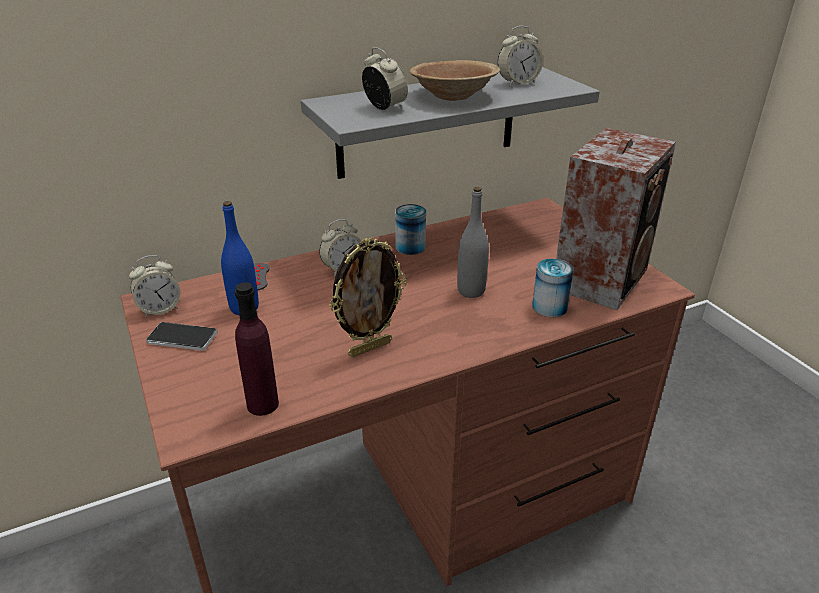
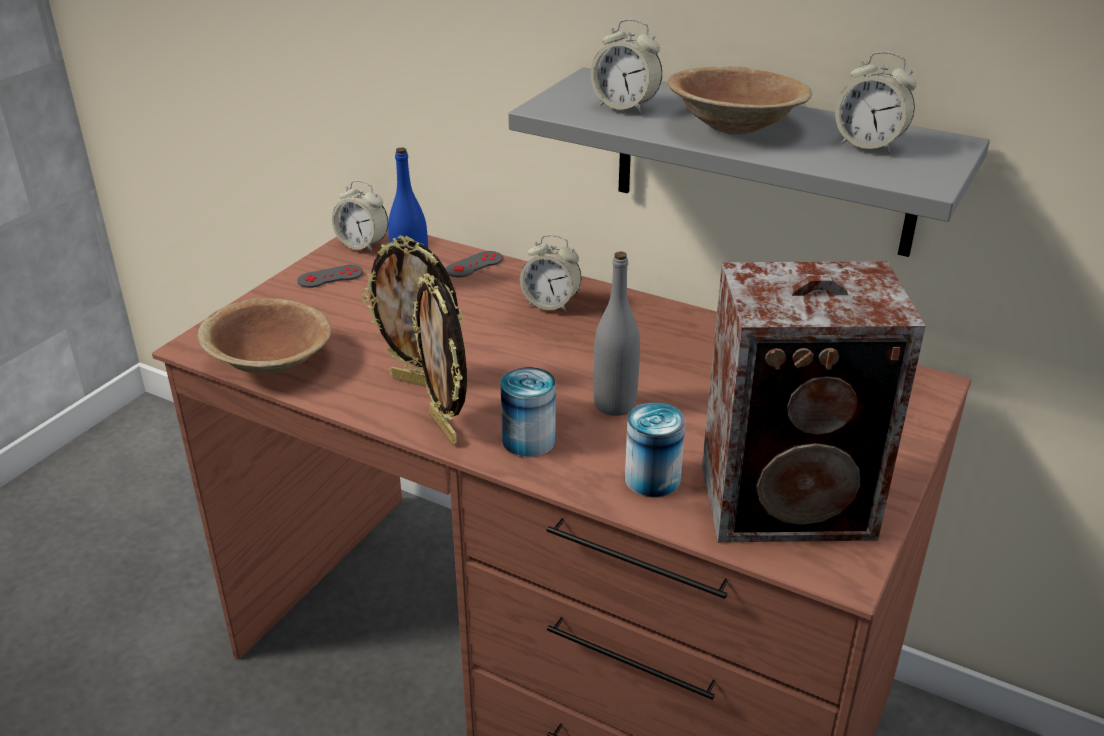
camera: 55 degrees right, 0 degrees up
phone [146,322,217,351] -> grey game controller [297,265,363,288]
purple bottle [235,282,279,416] -> brown bowl [198,298,331,374]
alarm clock [362,47,408,110] -> alarm clock turned 105 degrees clockwise [591,19,662,114]
can [395,204,426,255] -> can moved to [501,367,555,457]
none -> picture frame [412,273,467,445]

